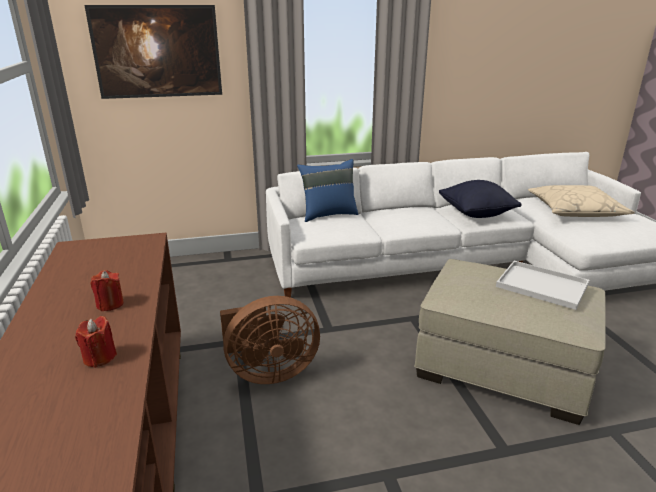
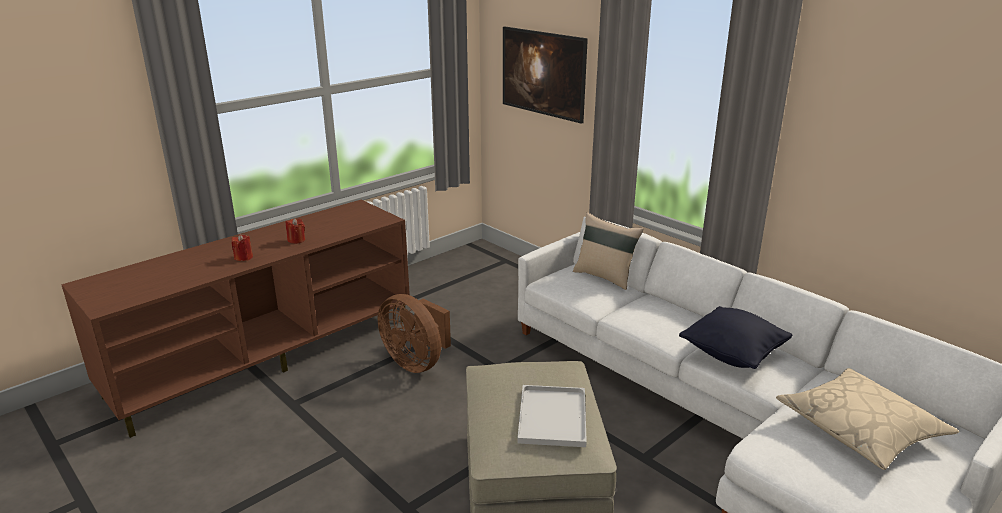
camera: 60 degrees right, 0 degrees up
blue pillow [297,159,358,222] -> beige pillow [573,212,643,290]

